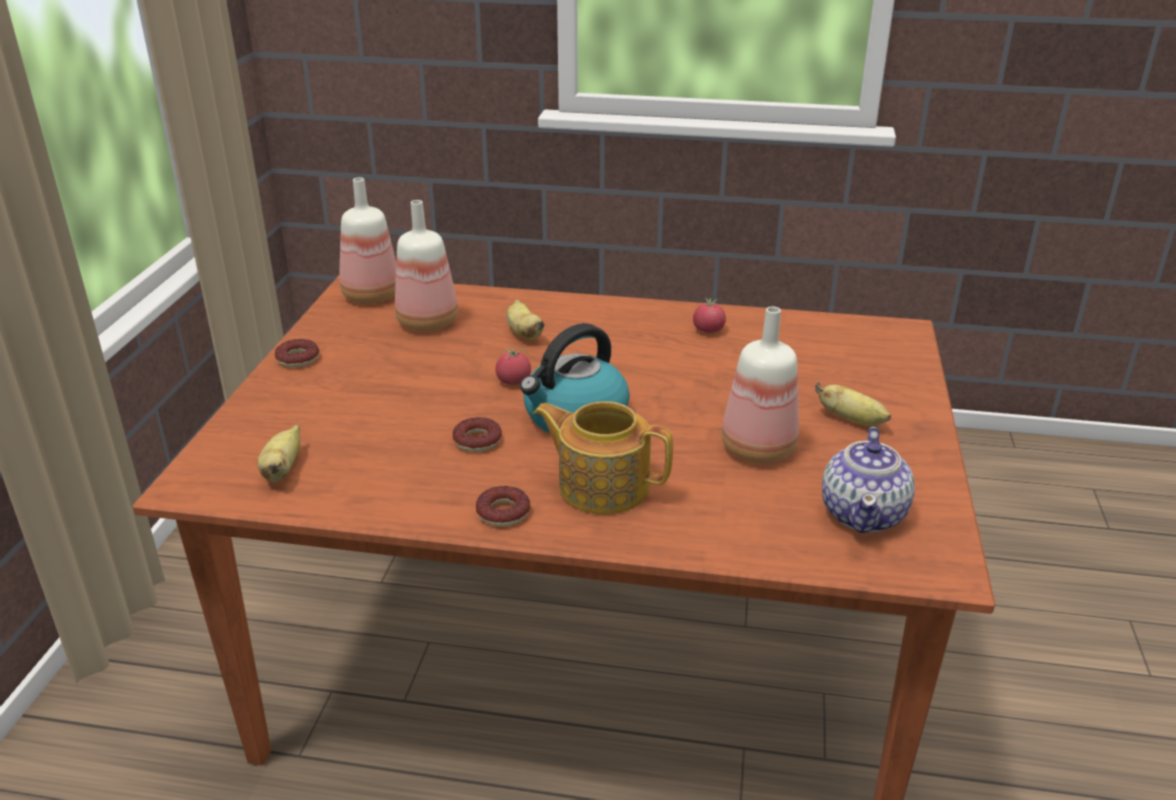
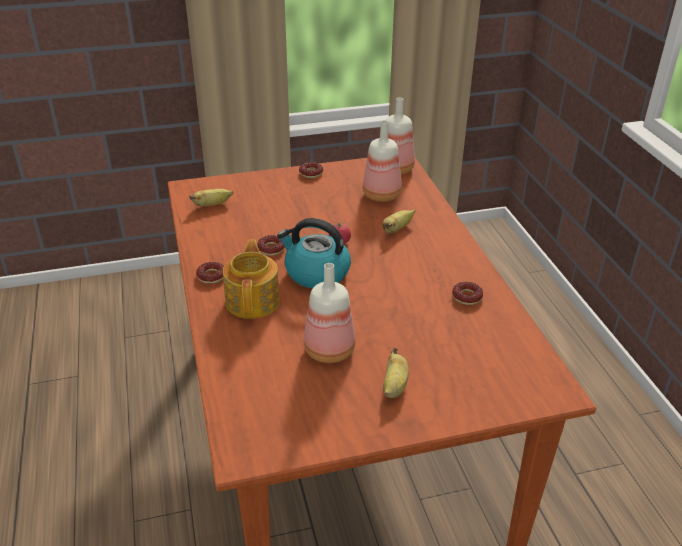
camera: 65 degrees right, 5 degrees up
tomato [693,296,726,333] -> donut [452,282,483,305]
teapot [822,427,915,533] -> none

